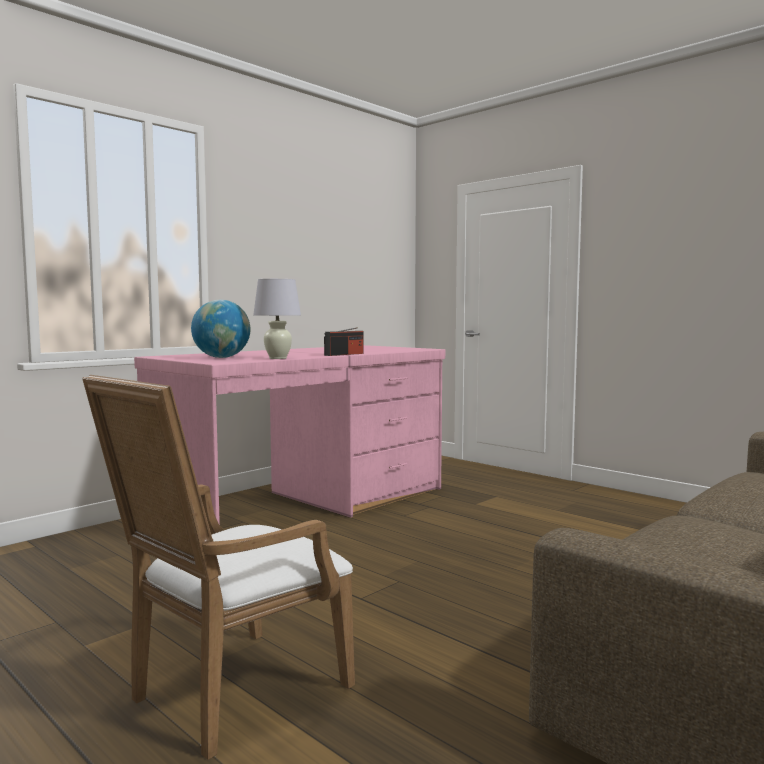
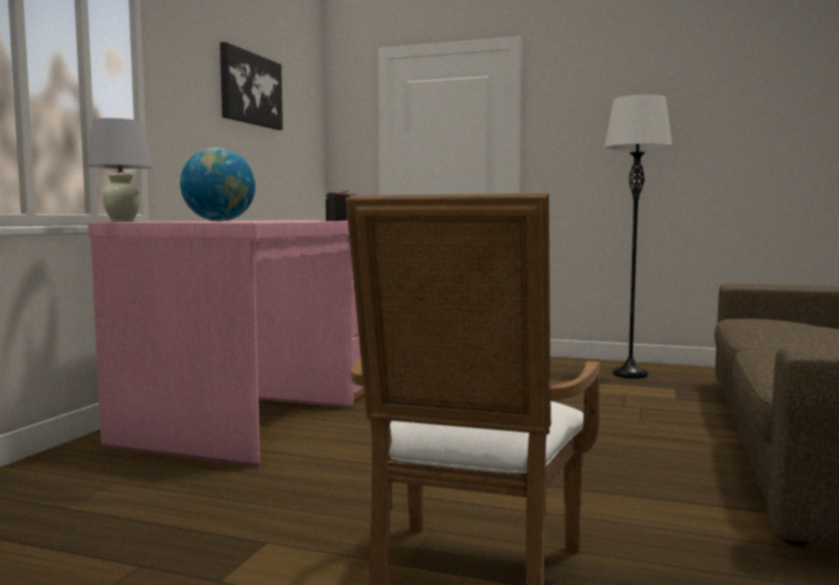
camera: 25 degrees left, 0 degrees up
white table lamp [253,279,301,359] -> white table lamp moved to [87,118,152,222]
none -> picture [220,42,283,130]
none -> white floor lamp [604,95,672,379]

